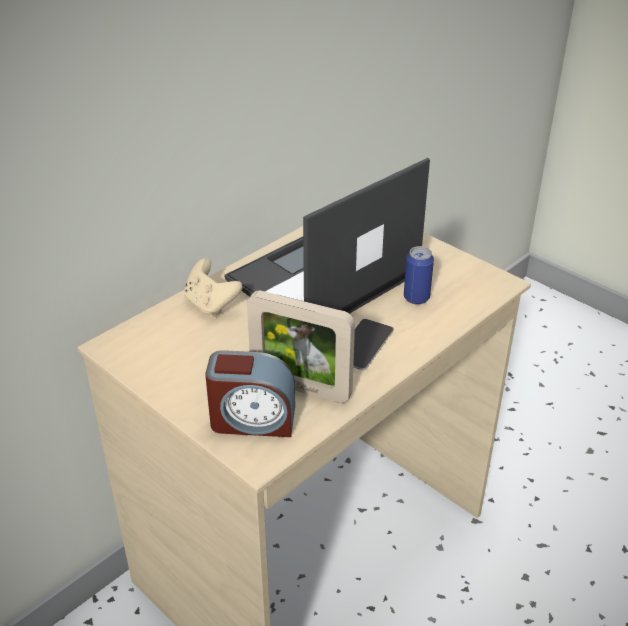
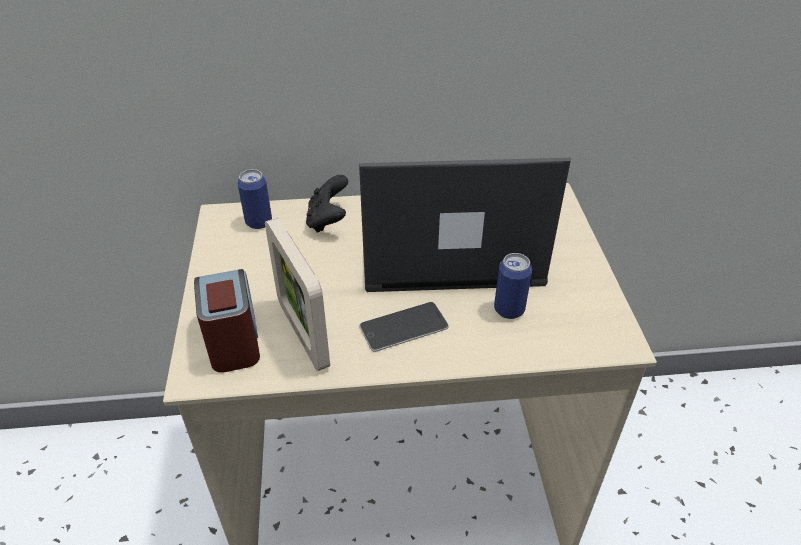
camera: 40 degrees right, 5 degrees up
beige game controller [184,258,243,317] -> black game controller [306,175,348,233]
alarm clock [205,350,295,437] -> alarm clock turned 150 degrees counterclockwise [194,269,260,373]
none -> can [237,169,272,229]

